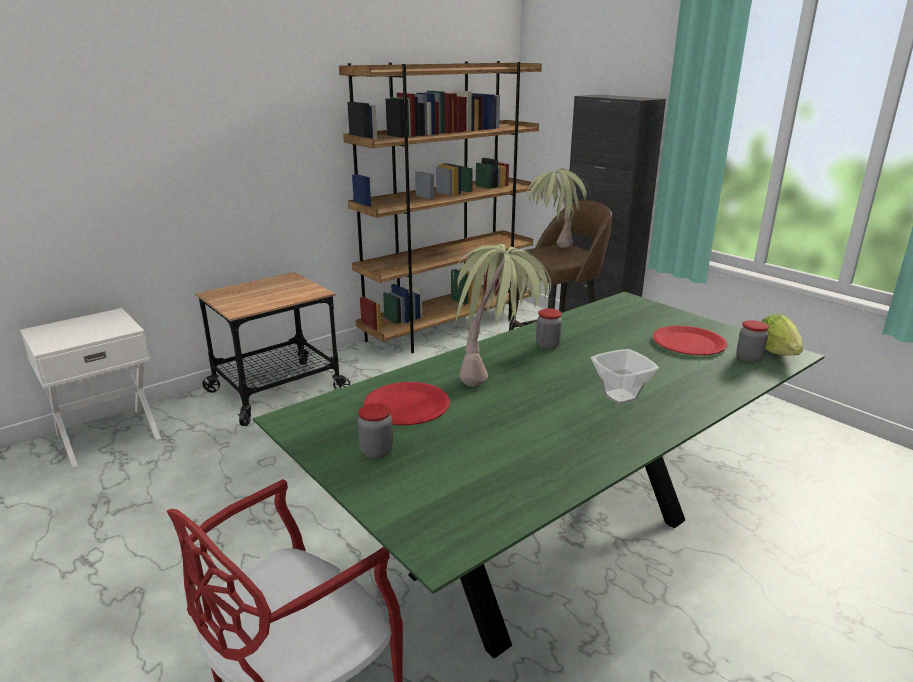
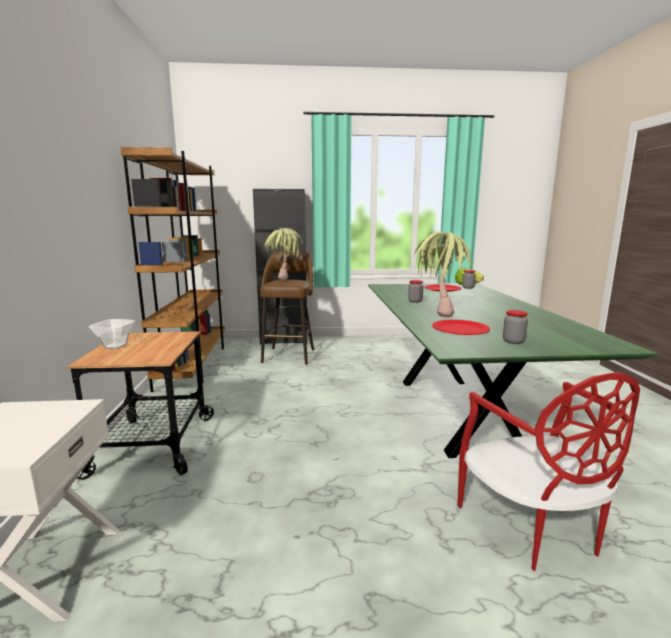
camera: 55 degrees left, 10 degrees down
bowl [591,349,659,404] -> bowl moved to [89,319,135,349]

